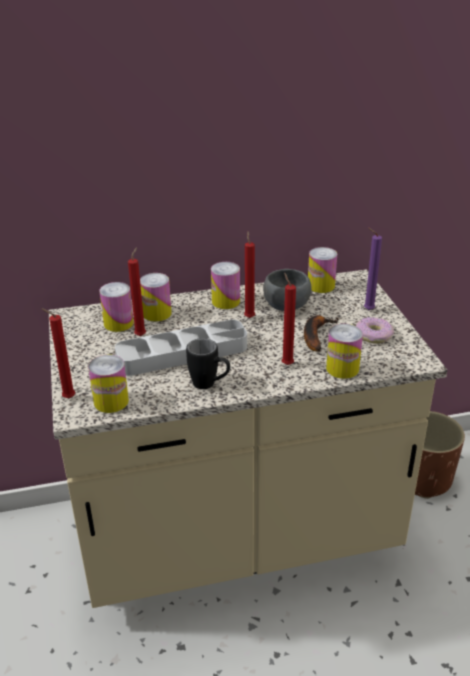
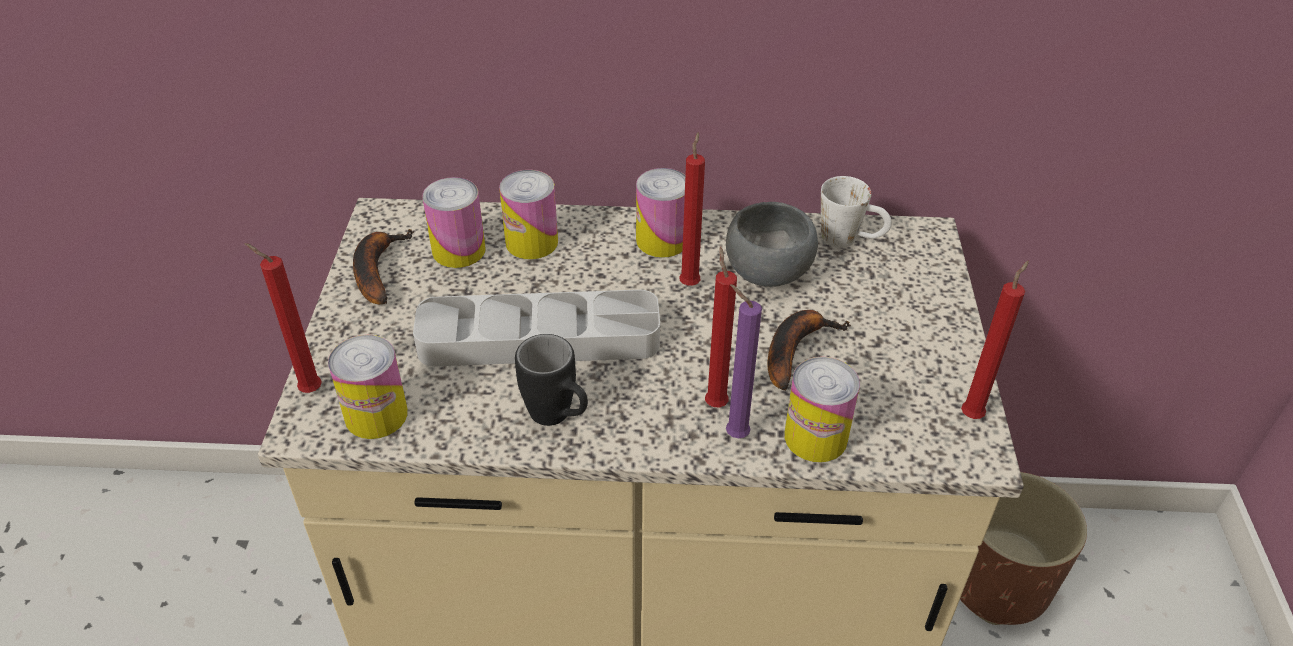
camera: 15 degrees right, 10 degrees up
red candle [128,247,146,336] -> red candle moved to [961,261,1029,419]
can [308,247,337,293] -> white mug [821,176,892,248]
donut [356,317,394,344] -> none
purple candle [364,227,382,310] -> purple candle moved to [726,284,762,438]
none -> banana [353,229,414,304]

